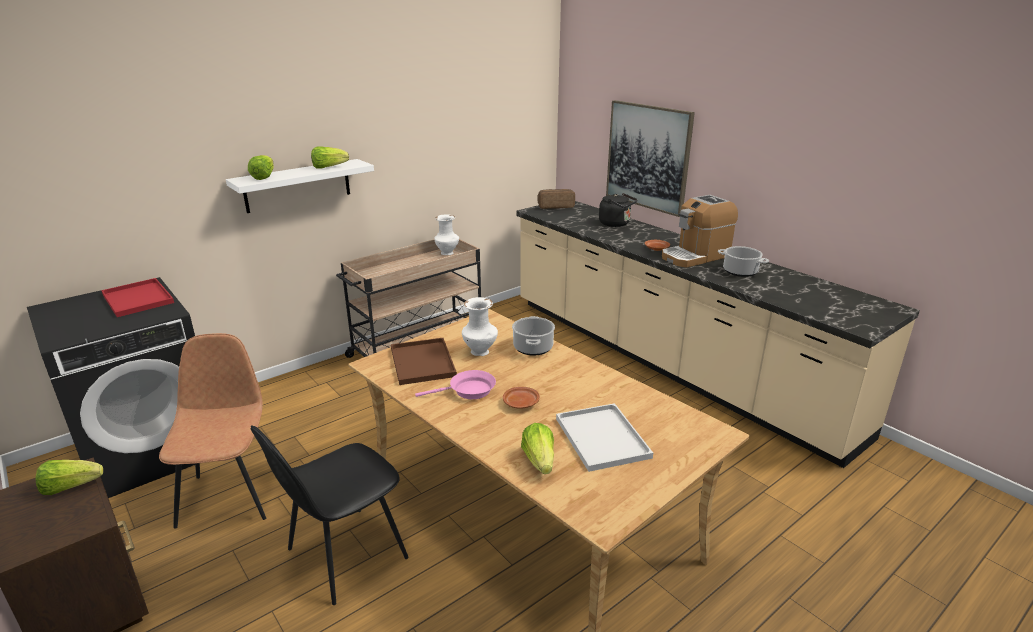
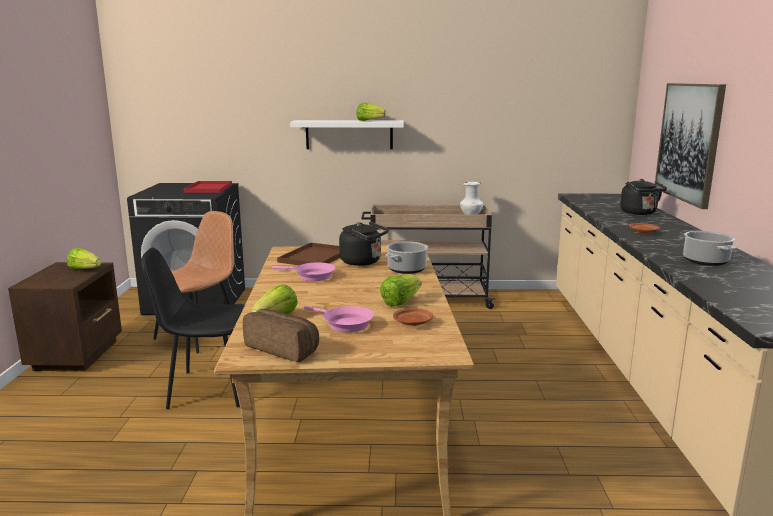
camera: 40 degrees right, 10 degrees down
lettuce [248,155,274,180] -> lettuce moved to [380,274,421,306]
white vase [462,297,498,356] -> black kettle [339,221,389,266]
brown plate [503,387,540,409] -> brown plate moved to [393,308,433,326]
bread [537,189,575,209] -> bread moved to [243,309,319,362]
white tray [556,403,653,472] -> pink frying pan [304,306,374,333]
coffee machine [662,195,738,267] -> none

